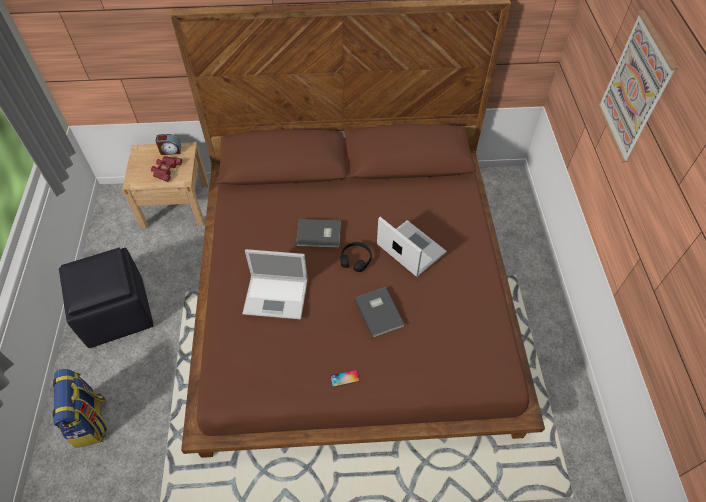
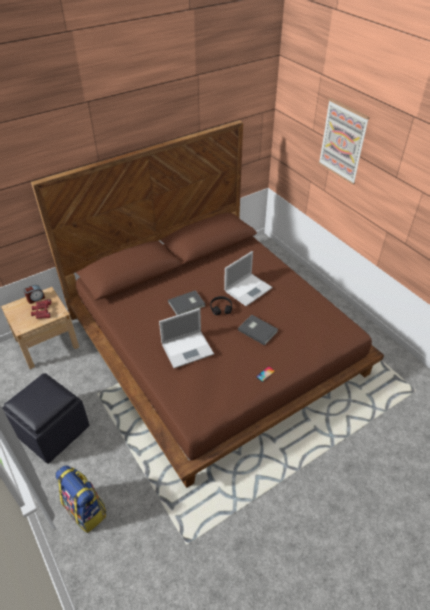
camera: 30 degrees left, 10 degrees down
laptop [377,217,447,277] -> laptop turned 120 degrees clockwise [224,251,273,306]

